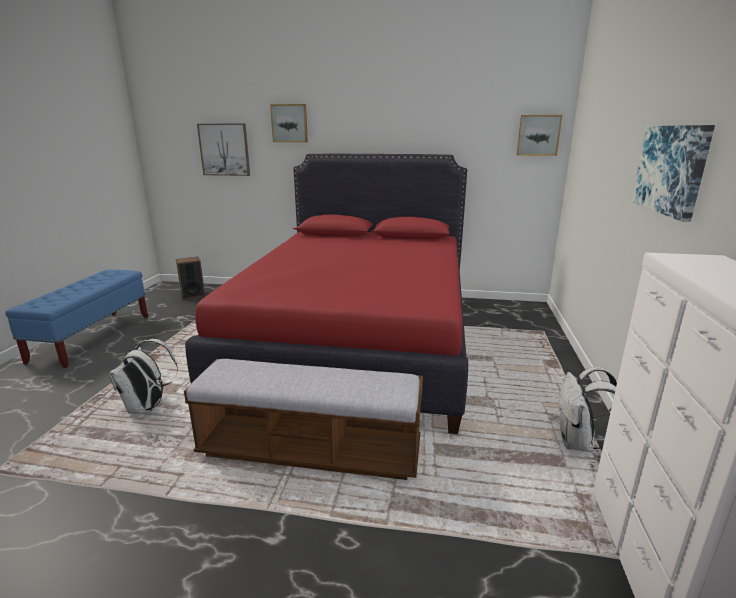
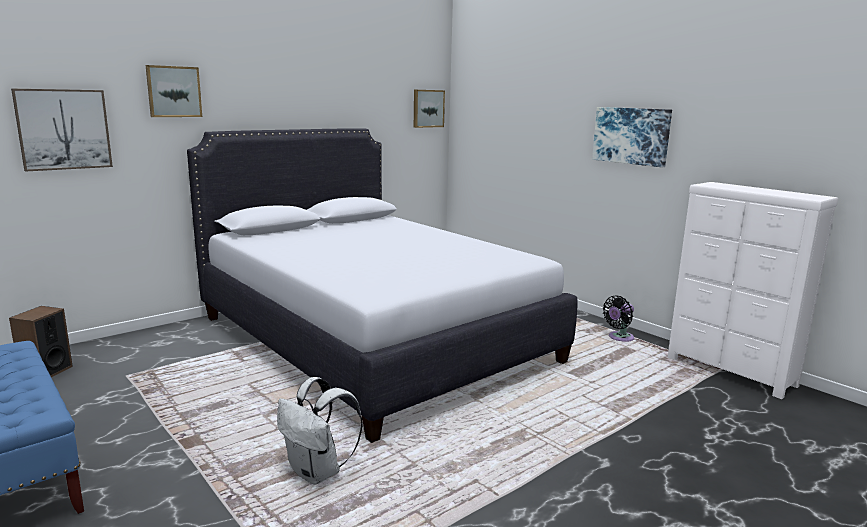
camera: 50 degrees left, 5 degrees down
bench [184,359,423,480] -> none
red bed [185,154,468,434] -> white bed [187,128,578,443]
white backpack [559,367,617,452] -> black fan [603,296,634,342]

